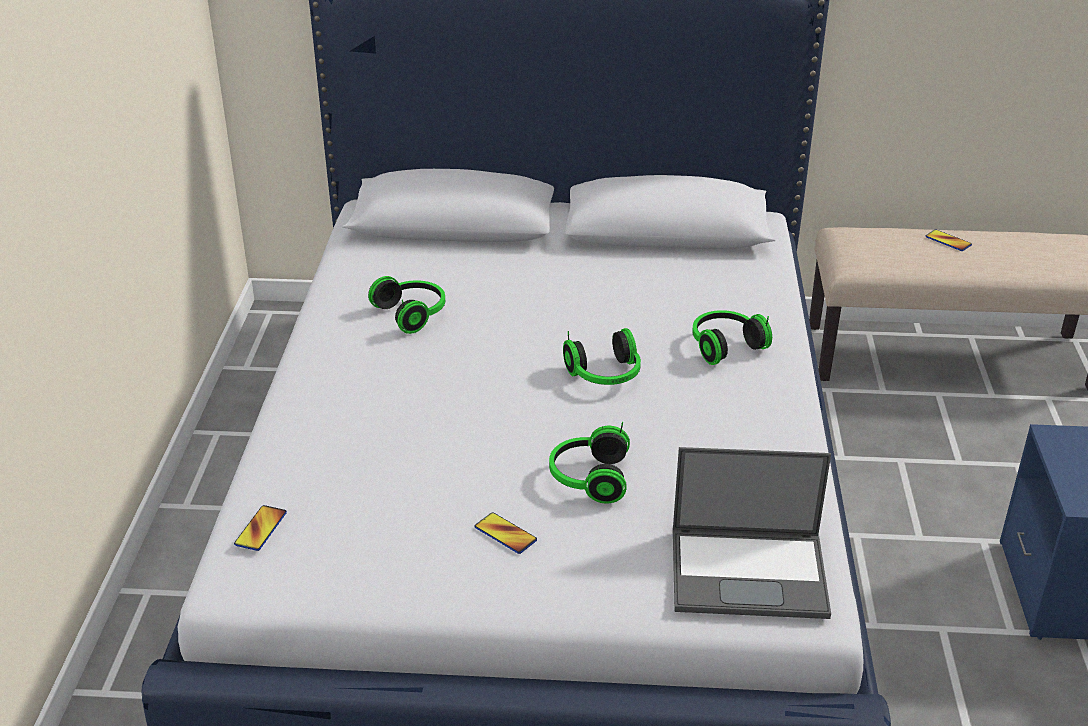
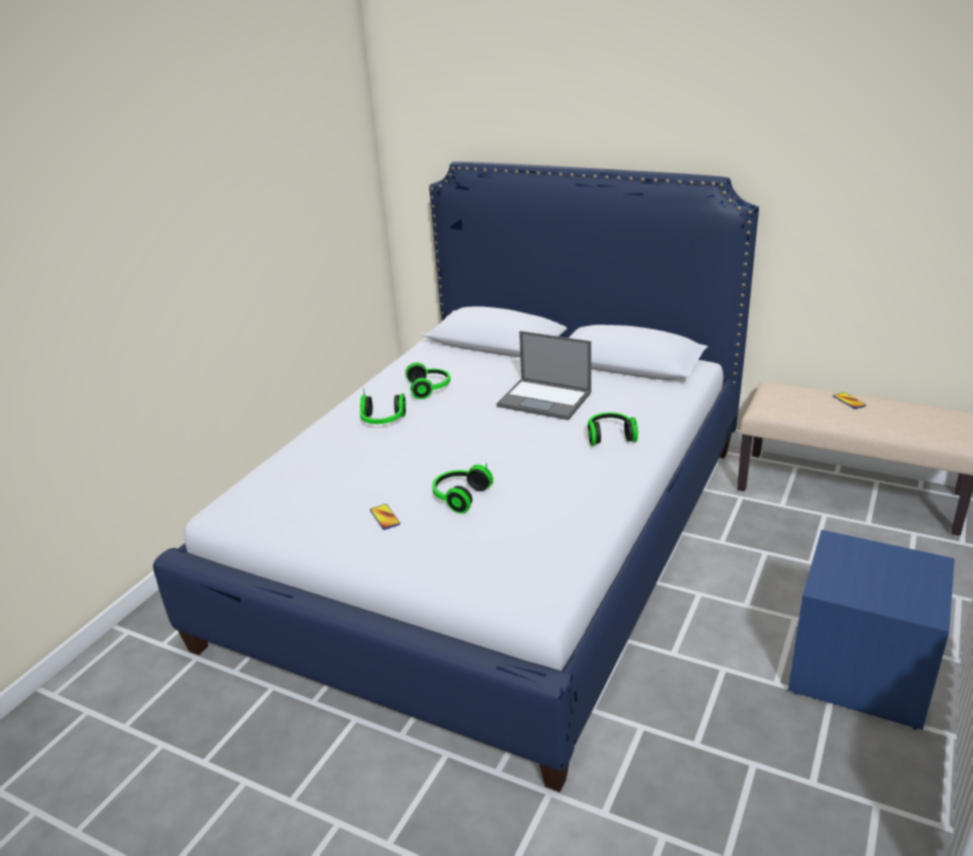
camera: 25 degrees right, 5 degrees down
phone [234,505,287,551] -> none
headphones [563,328,641,385] -> headphones moved to [360,389,406,424]
laptop [673,447,831,619] -> laptop moved to [497,331,591,420]

